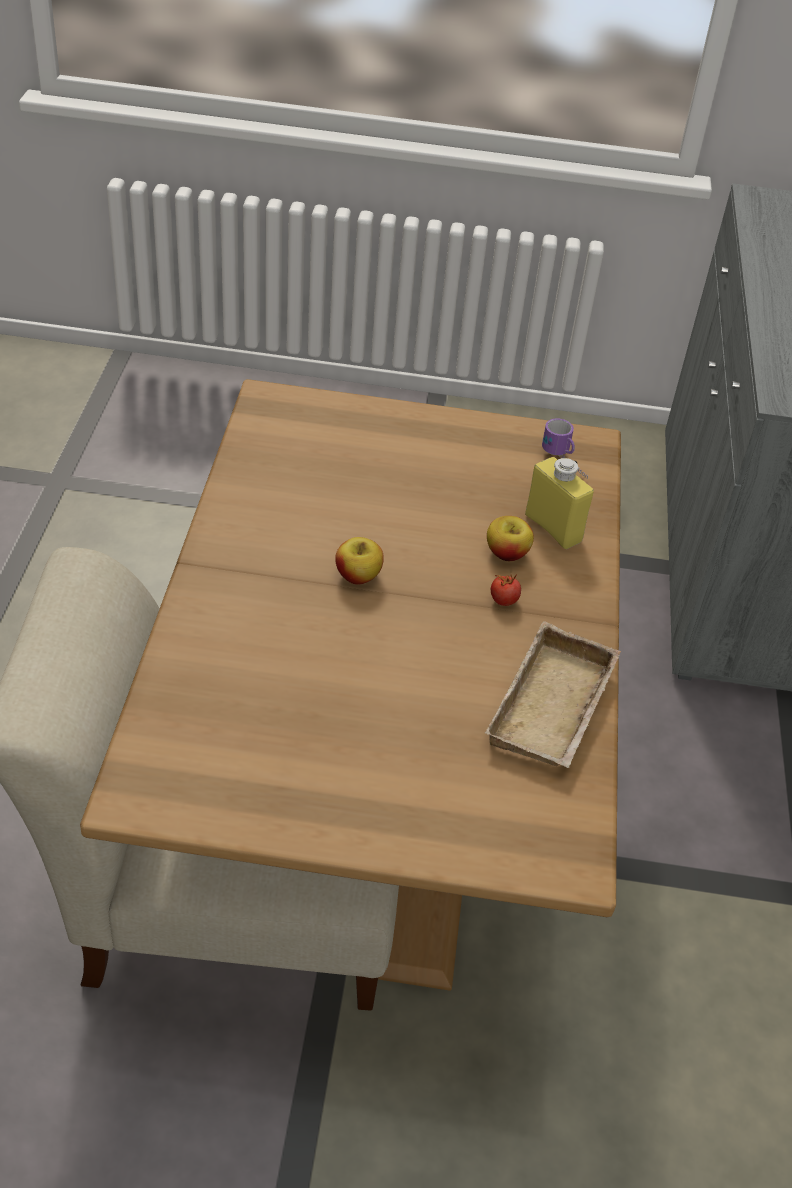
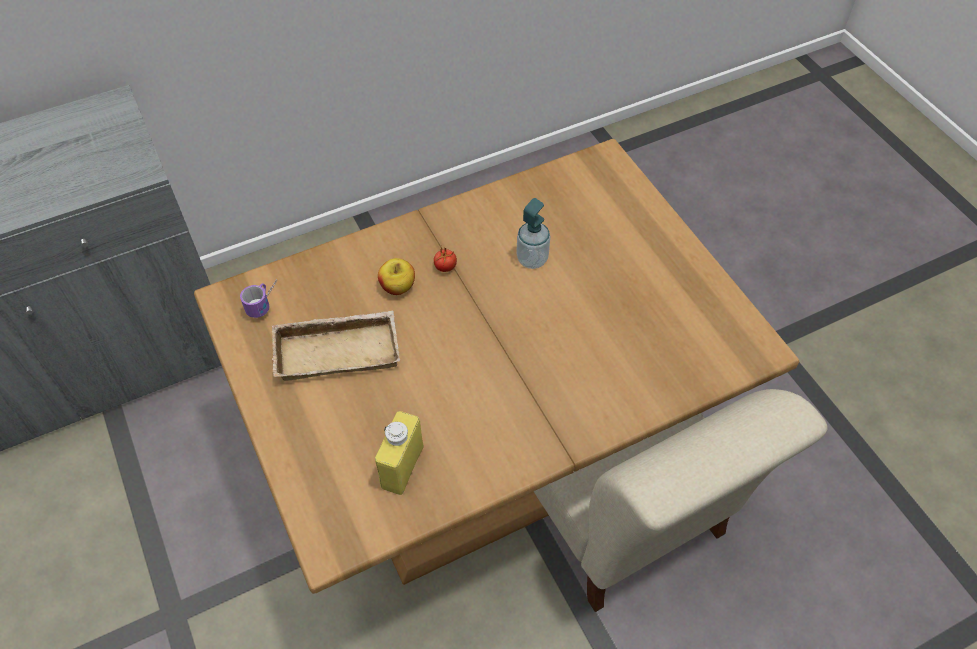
camera: 120 degrees left, 10 degrees up
apple [335,537,384,585] -> none
beige tray [485,621,621,768] -> beige tray moved to [271,311,400,381]
yellow bottle [525,457,594,549] -> yellow bottle moved to [375,411,424,495]
none -> soap dispenser [516,198,550,269]

